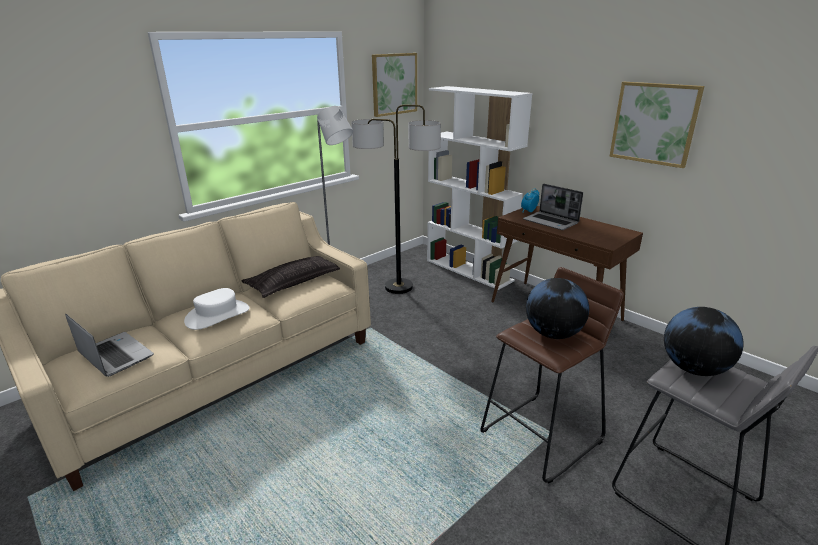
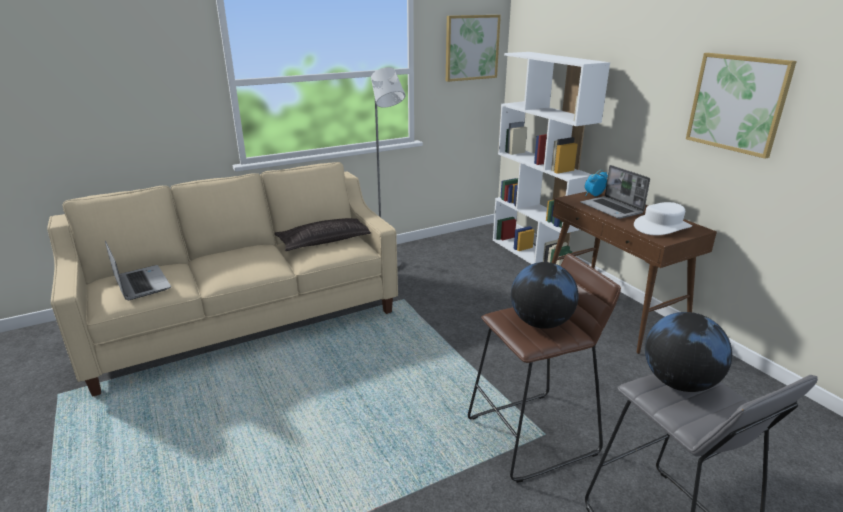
camera: 15 degrees right, 0 degrees up
white hat [184,288,249,330] -> white hat moved to [634,202,692,235]
floor lamp [351,105,441,294] -> none

